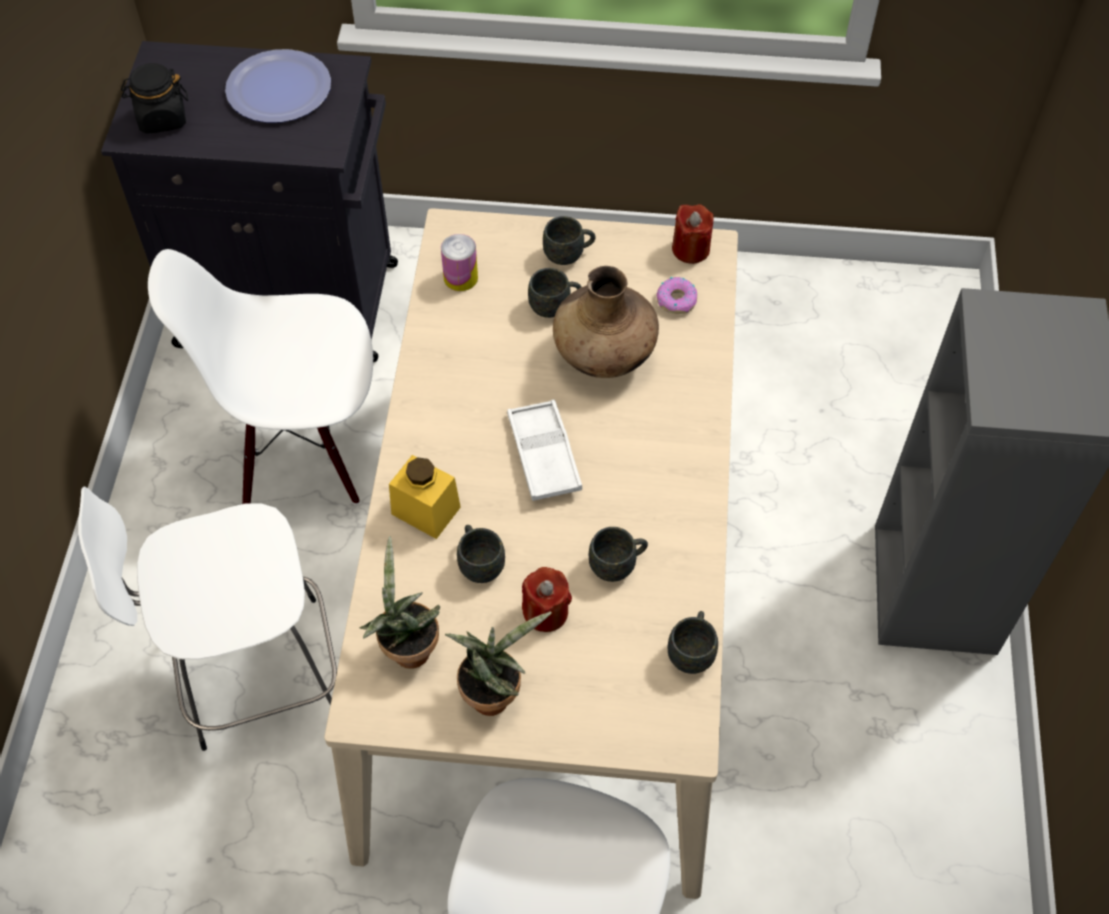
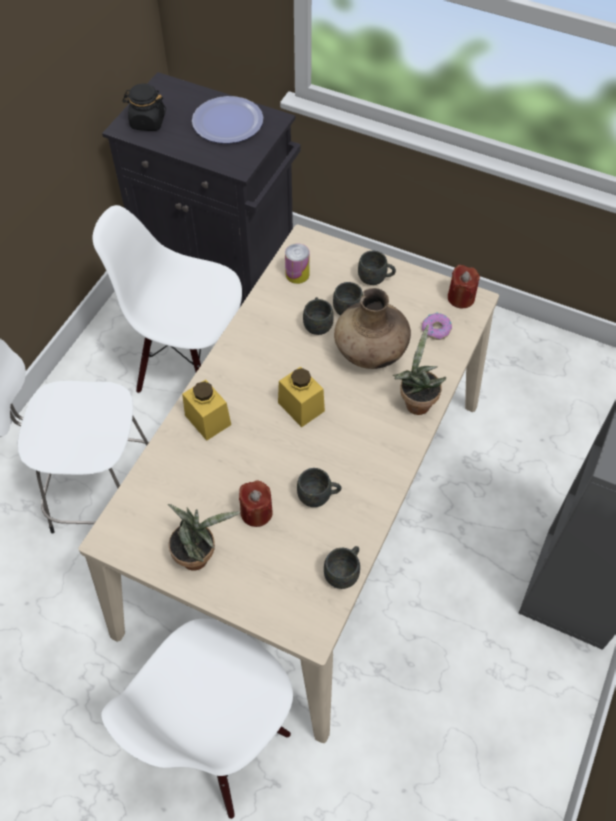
camera: 20 degrees right, 0 degrees up
potted plant [360,536,440,669] -> potted plant moved to [393,324,446,415]
grey mug [457,525,505,583] -> grey mug moved to [303,297,334,335]
white tray [507,399,582,501] -> yellow jar [278,366,325,427]

